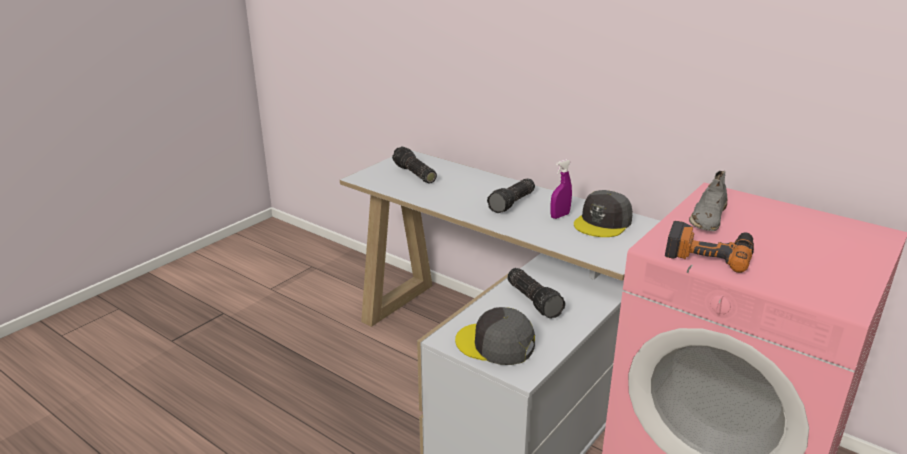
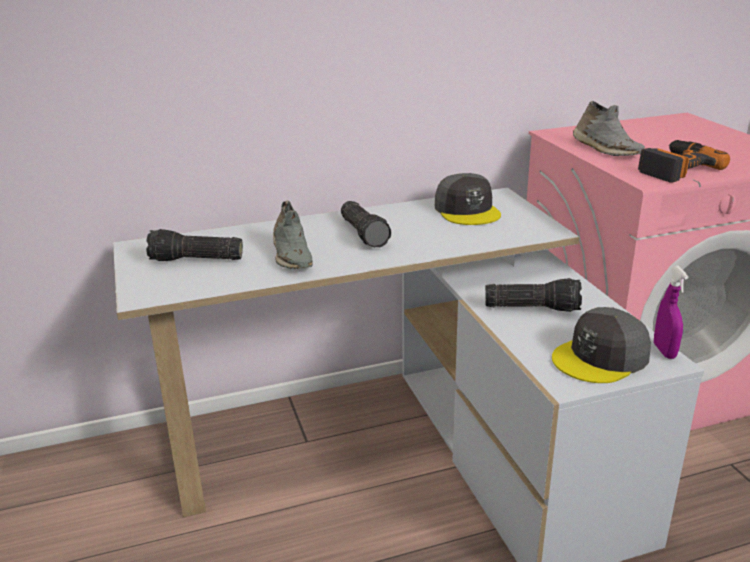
camera: 55 degrees left, 0 degrees up
purple spray bottle [550,159,572,219] -> purple spray bottle moved to [654,266,688,359]
none -> grey shoe [273,200,313,269]

